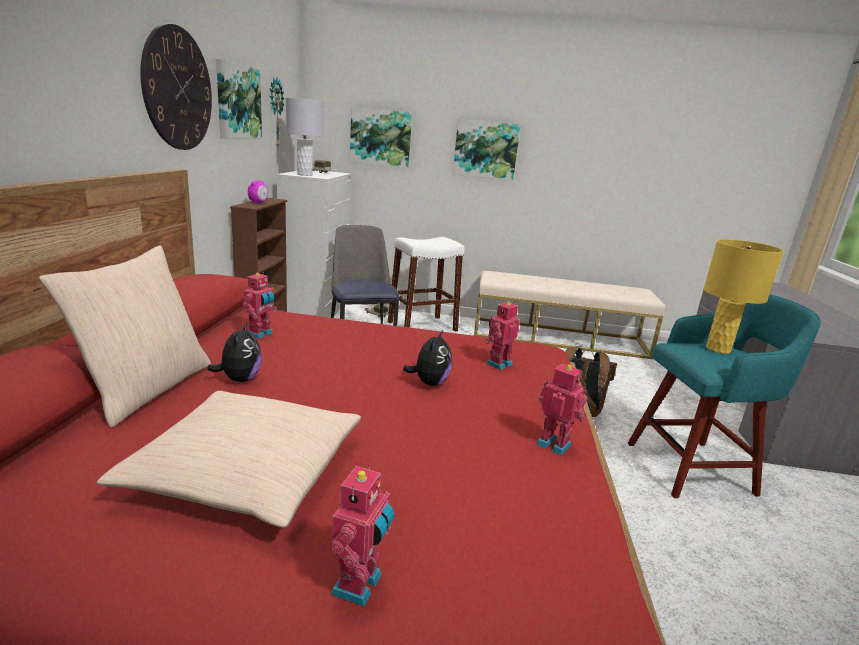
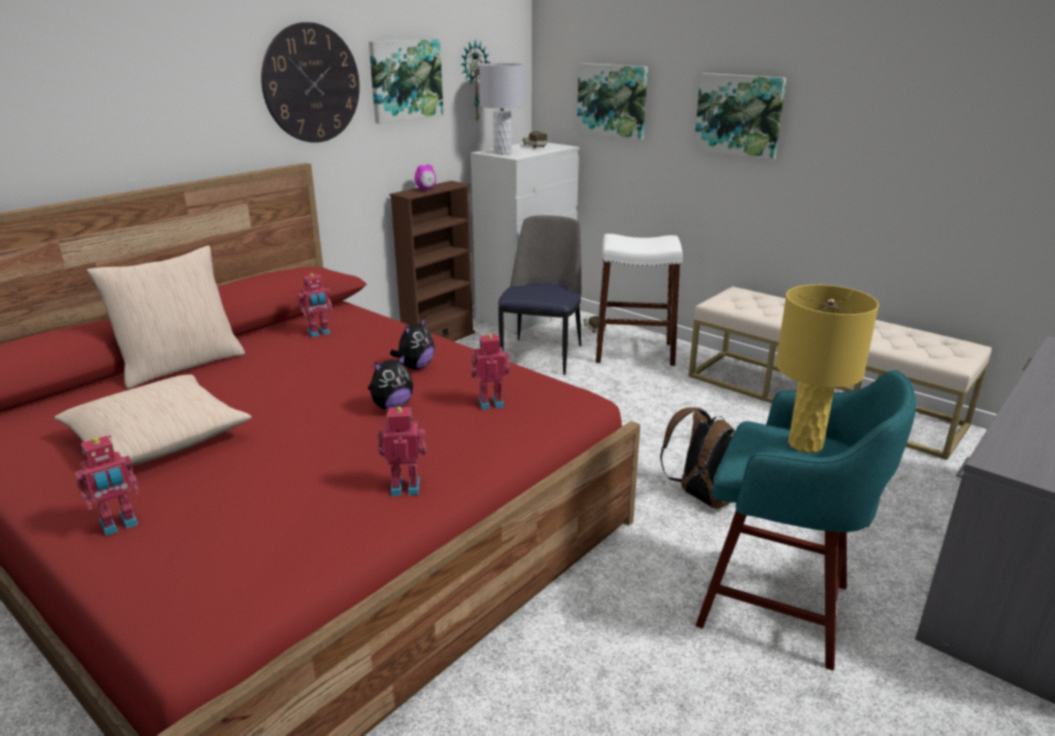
camera: 35 degrees right, 5 degrees up
plush toy [207,322,262,382] -> plush toy moved to [390,317,435,369]
toy robot [537,363,587,455] -> toy robot turned 75 degrees counterclockwise [378,407,426,496]

